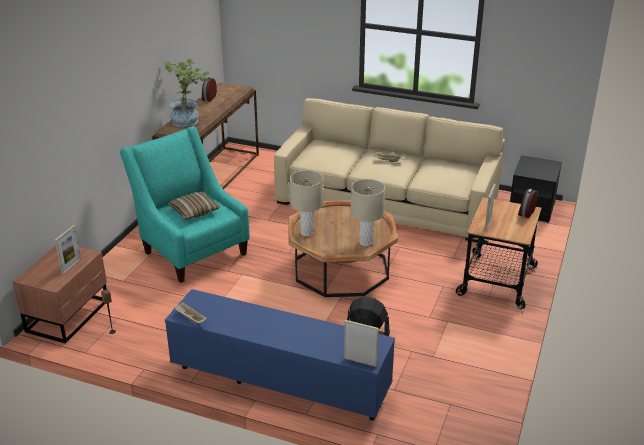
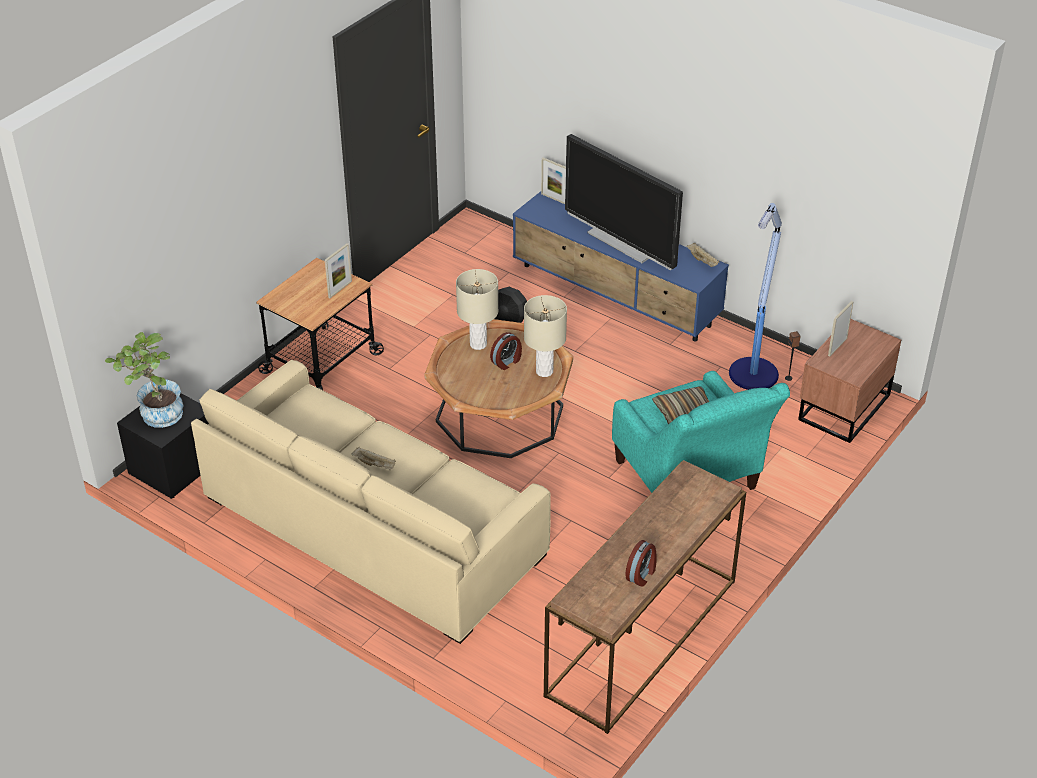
camera: 165 degrees left, 10 degrees up
potted plant [163,59,210,127] -> potted plant moved to [105,332,183,428]
alarm clock [518,189,538,218] -> alarm clock moved to [490,332,522,370]
none -> television [565,134,683,270]
none -> floor lamp [729,203,782,390]

